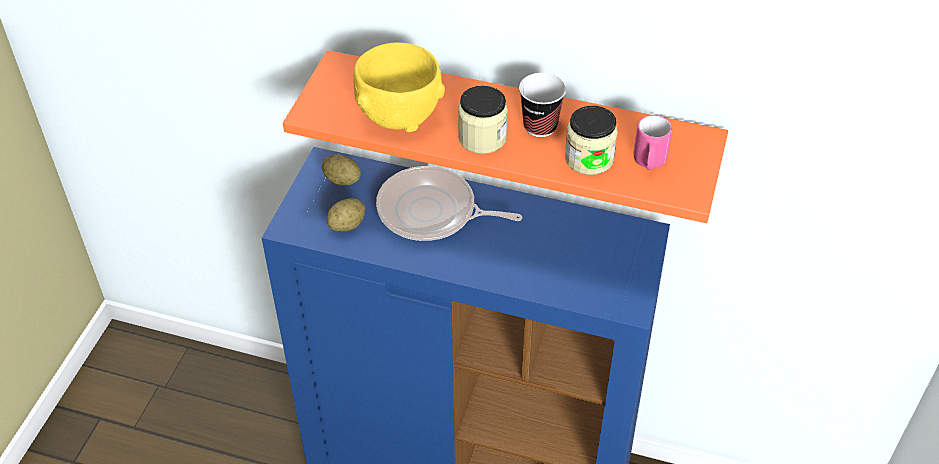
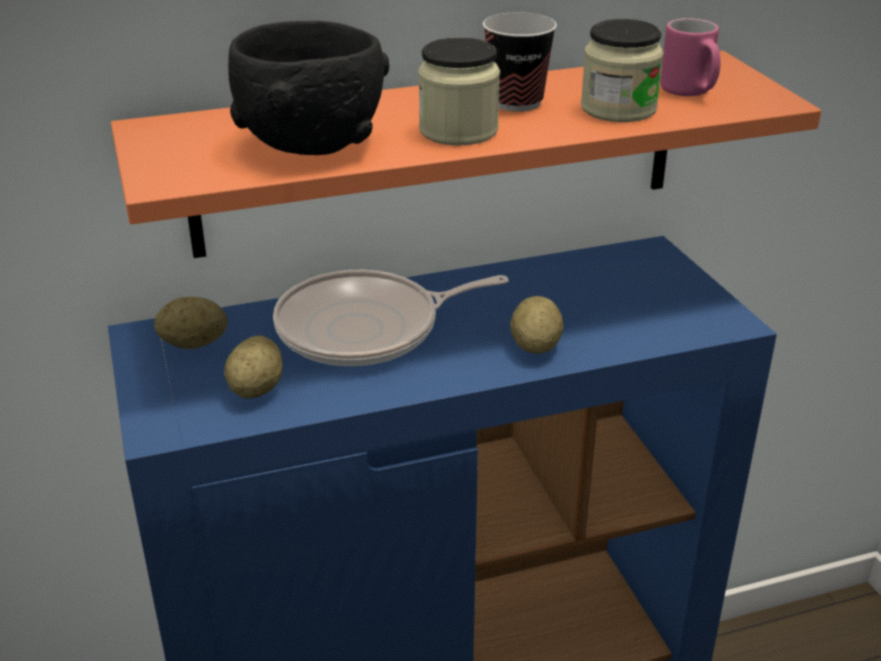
camera: 35 degrees left, 15 degrees down
yellow bowl [353,42,445,132] -> black bowl [228,21,389,155]
none -> potato [510,296,564,354]

